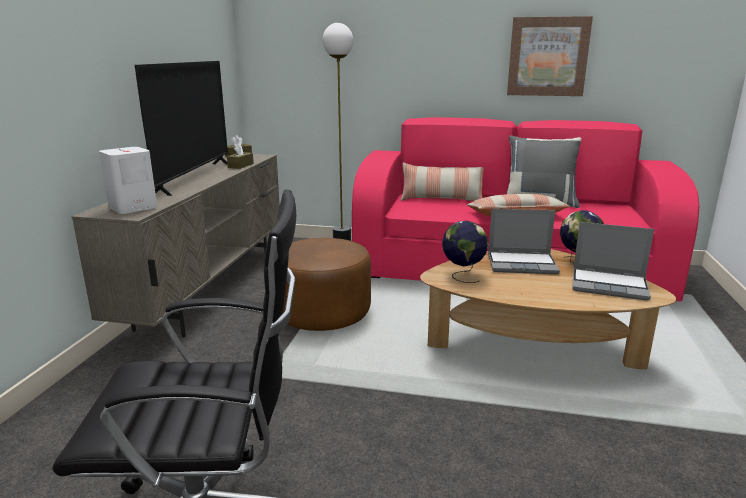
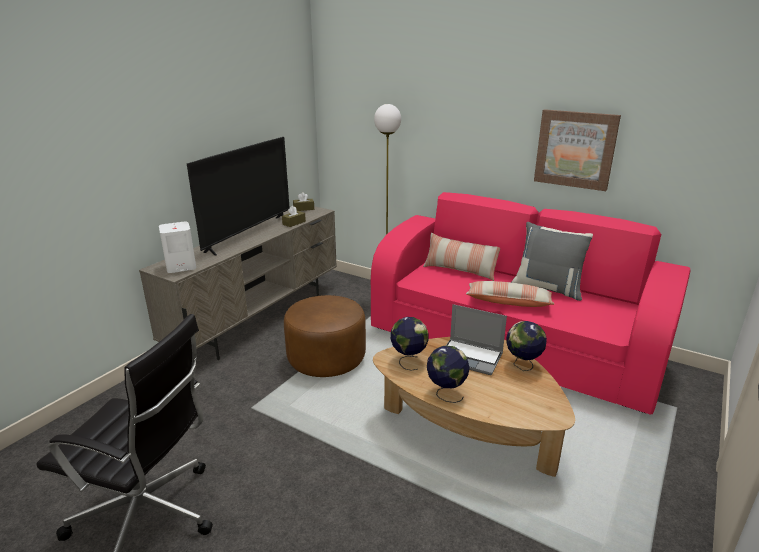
camera: 20 degrees right, 5 degrees up
laptop [572,222,654,301] -> none
none -> globe [427,346,470,403]

